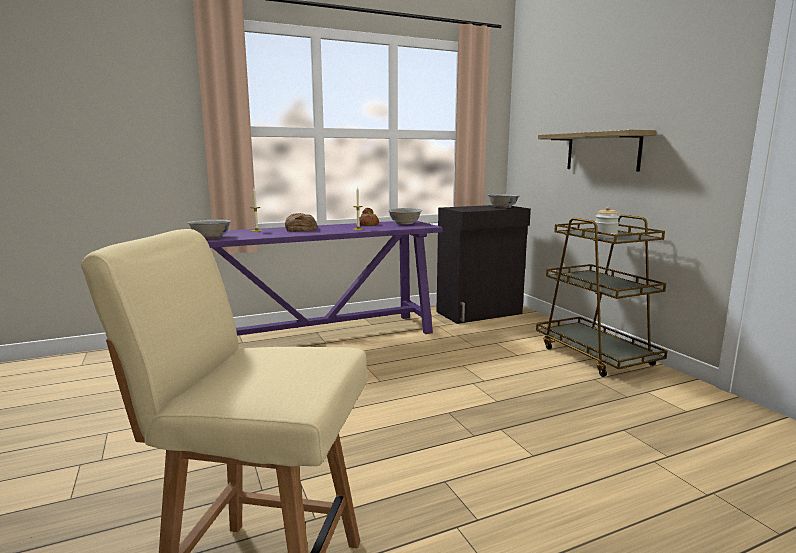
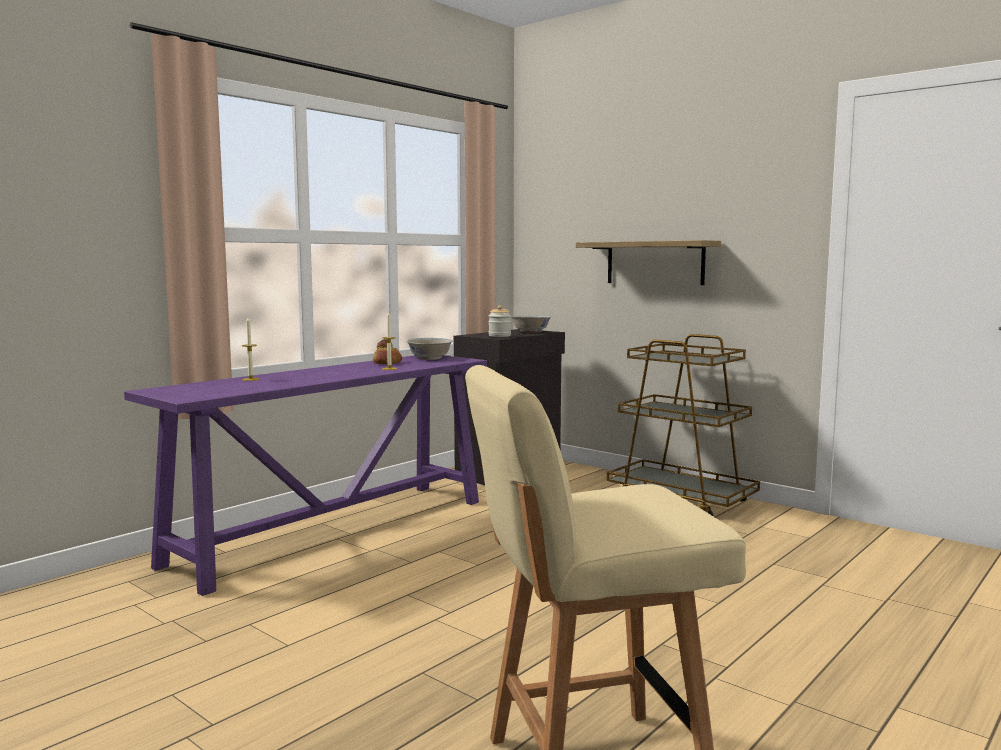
camera: 25 degrees left, 5 degrees down
white bowl [187,220,231,239] -> none
bread [285,213,317,232] -> none
jar [594,206,619,238] -> jar moved to [489,306,511,337]

